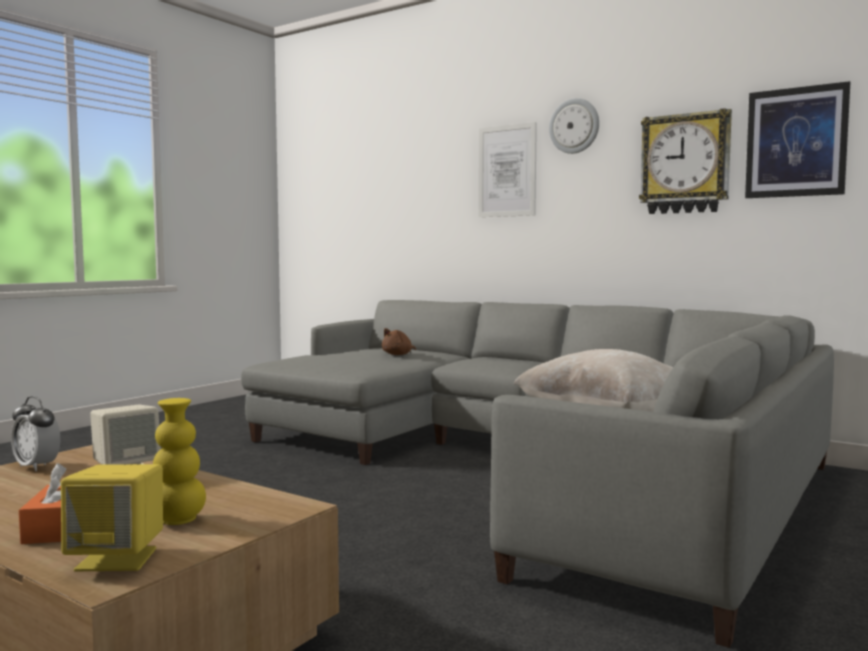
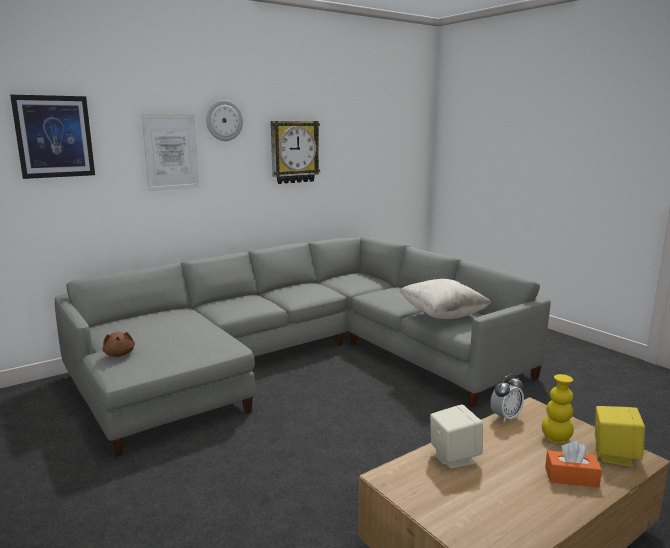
camera: 70 degrees left, 10 degrees up
alarm clock [11,396,60,471] -> alarm clock moved to [490,374,524,422]
brown plush toy [382,328,416,355] -> brown plush toy moved to [102,332,135,357]
picture [745,81,850,198] -> picture moved to [10,95,95,179]

